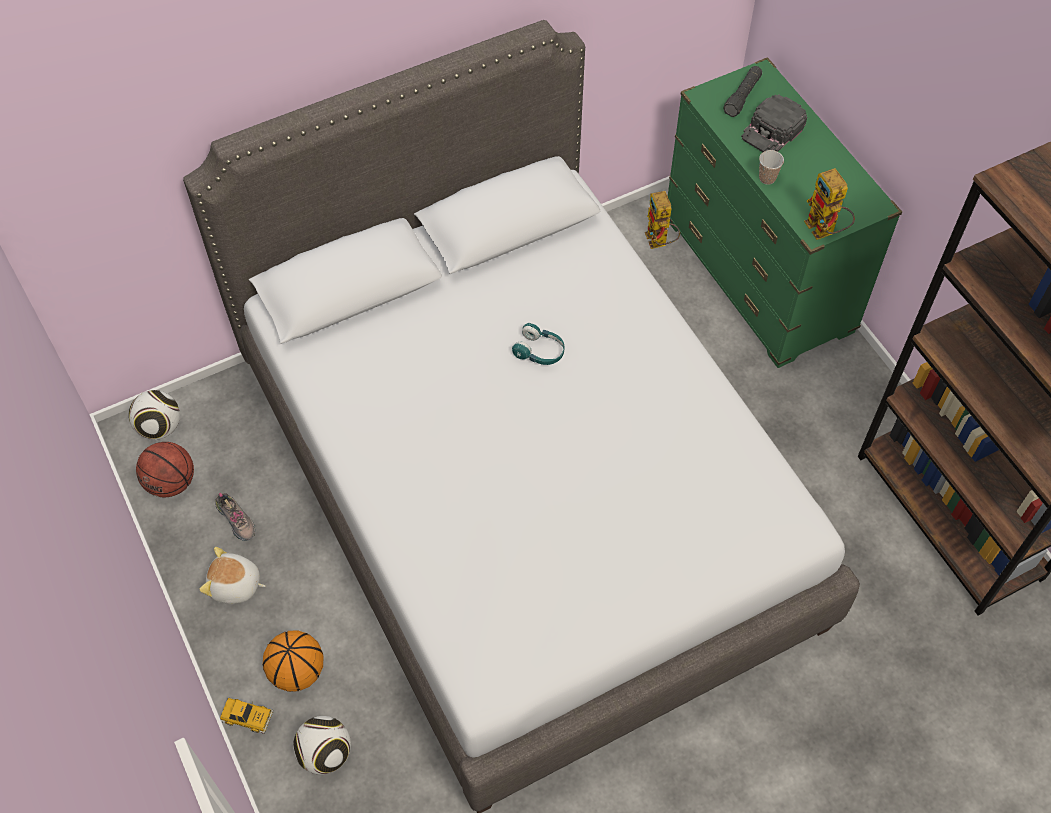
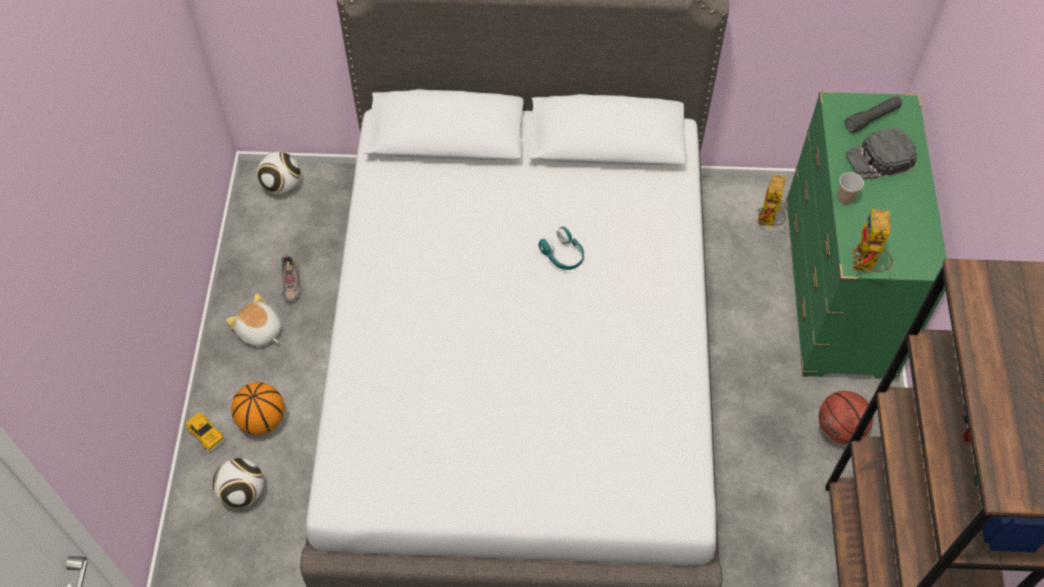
camera: 30 degrees right, 0 degrees up
basketball [136,442,194,497] -> basketball moved to [819,391,873,444]

